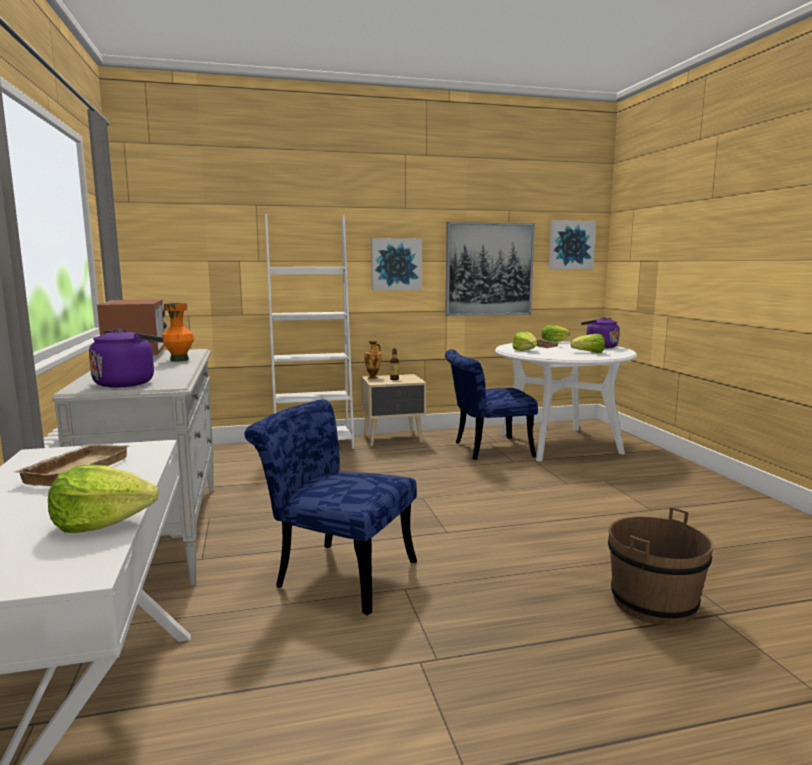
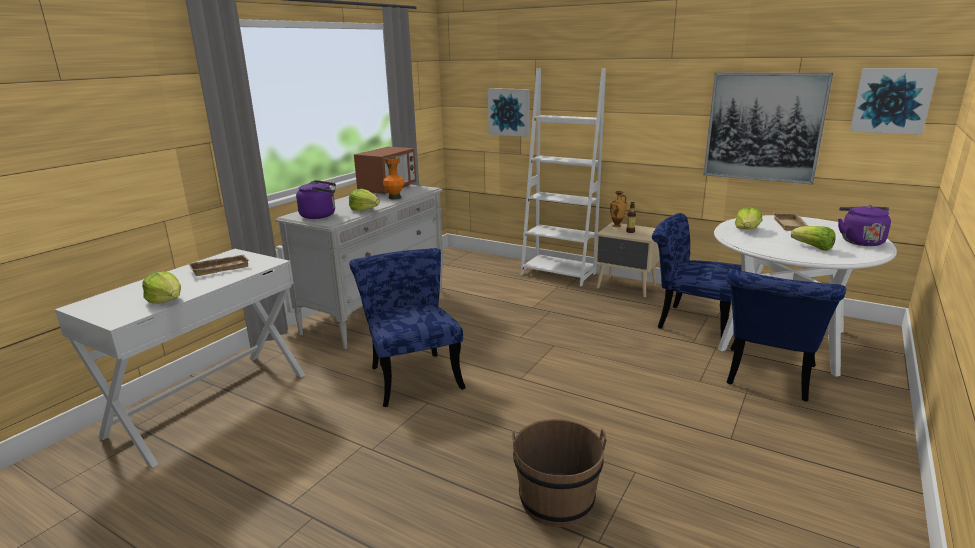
camera: 45 degrees right, 10 degrees up
picture [371,238,422,290] -> picture moved to [488,88,530,137]
lettuce [541,325,570,342] -> lettuce moved to [349,189,380,211]
none -> blue chair [726,269,846,401]

